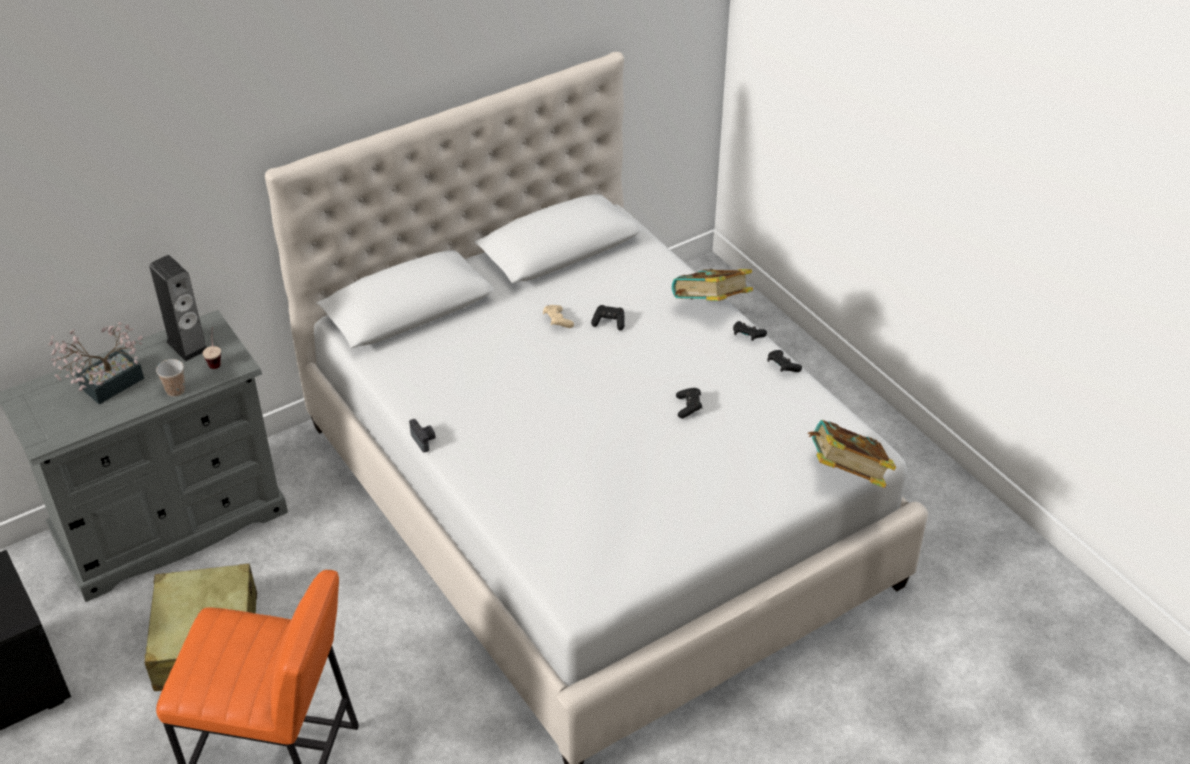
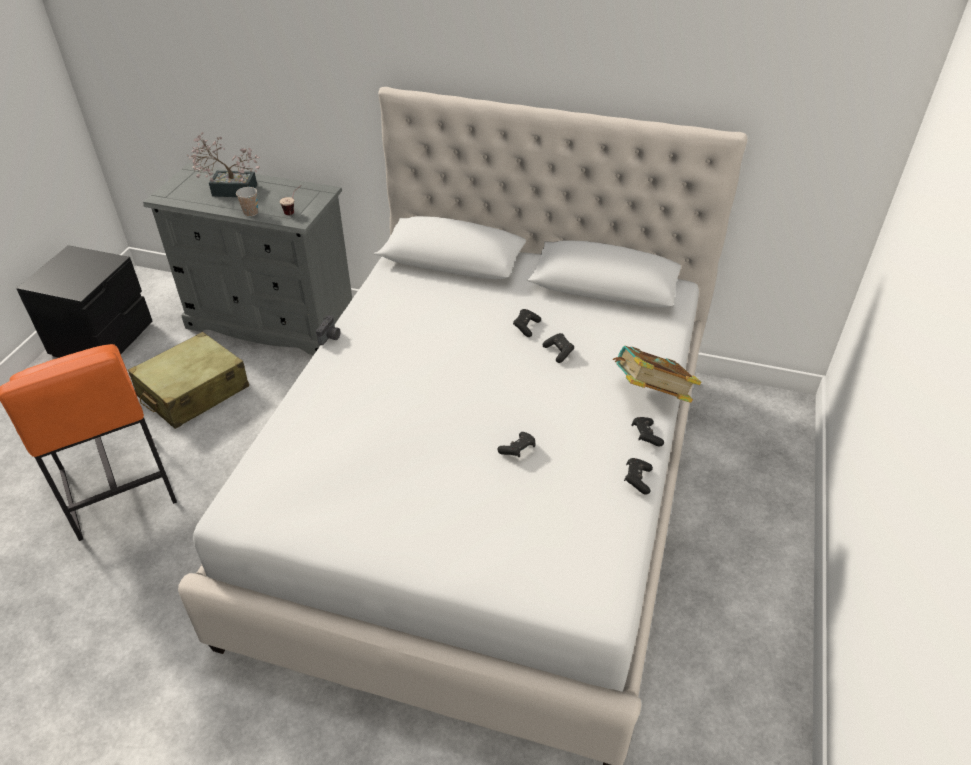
camera: 50 degrees right, 0 degrees up
speaker [149,255,207,361] -> none
beige game controller [543,305,574,328] -> black game controller [513,309,541,337]
book [807,420,896,488] -> none

